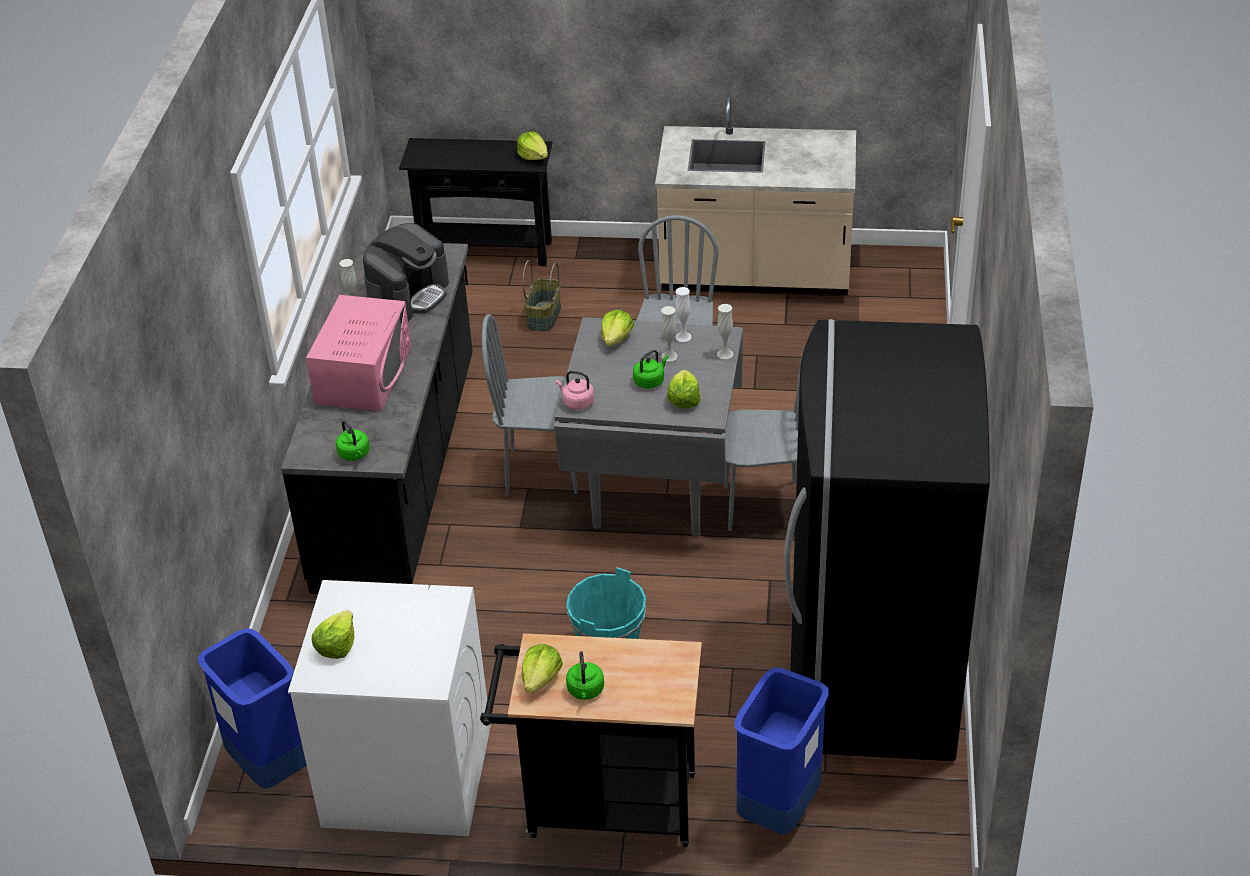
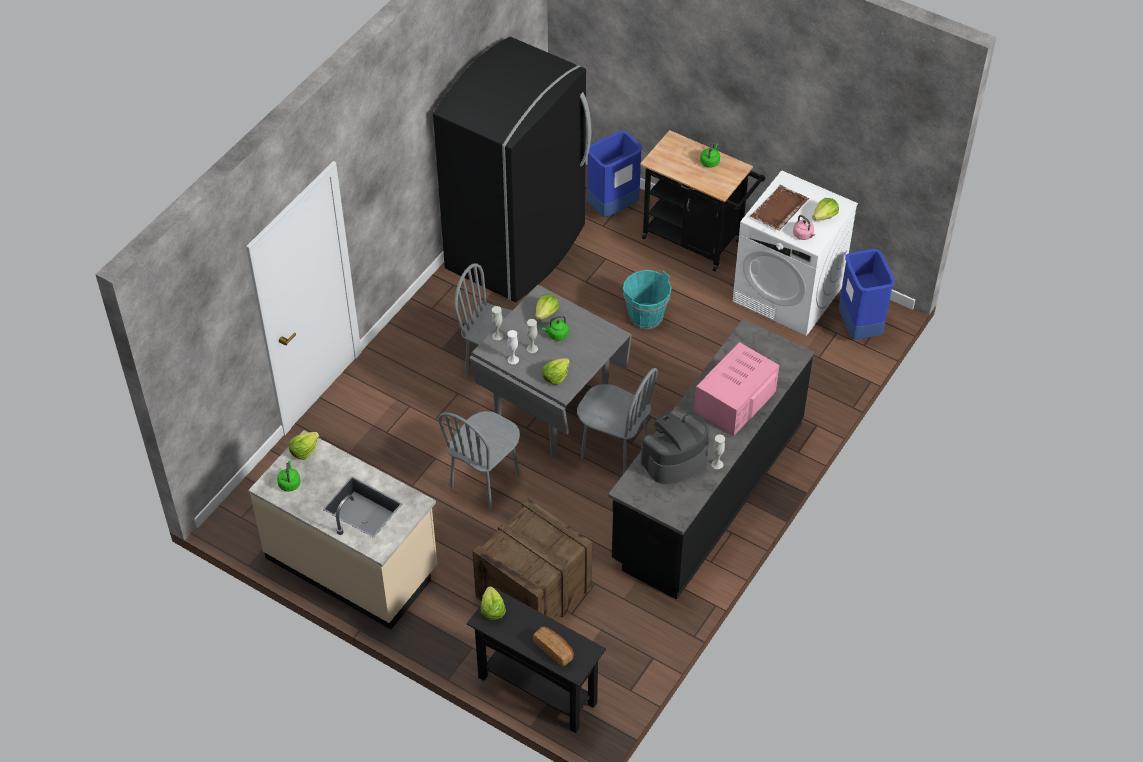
camera: 155 degrees left, 10 degrees up
green kettle [336,420,369,461] -> green kettle moved to [277,461,301,492]
lettuce [522,644,563,694] -> lettuce moved to [289,432,319,460]
basket [523,260,561,332] -> crate [473,498,592,621]
pink kettle [556,371,594,410] -> pink kettle moved to [793,215,815,240]
none -> bread [533,627,574,666]
none -> brown tray [751,185,809,231]

